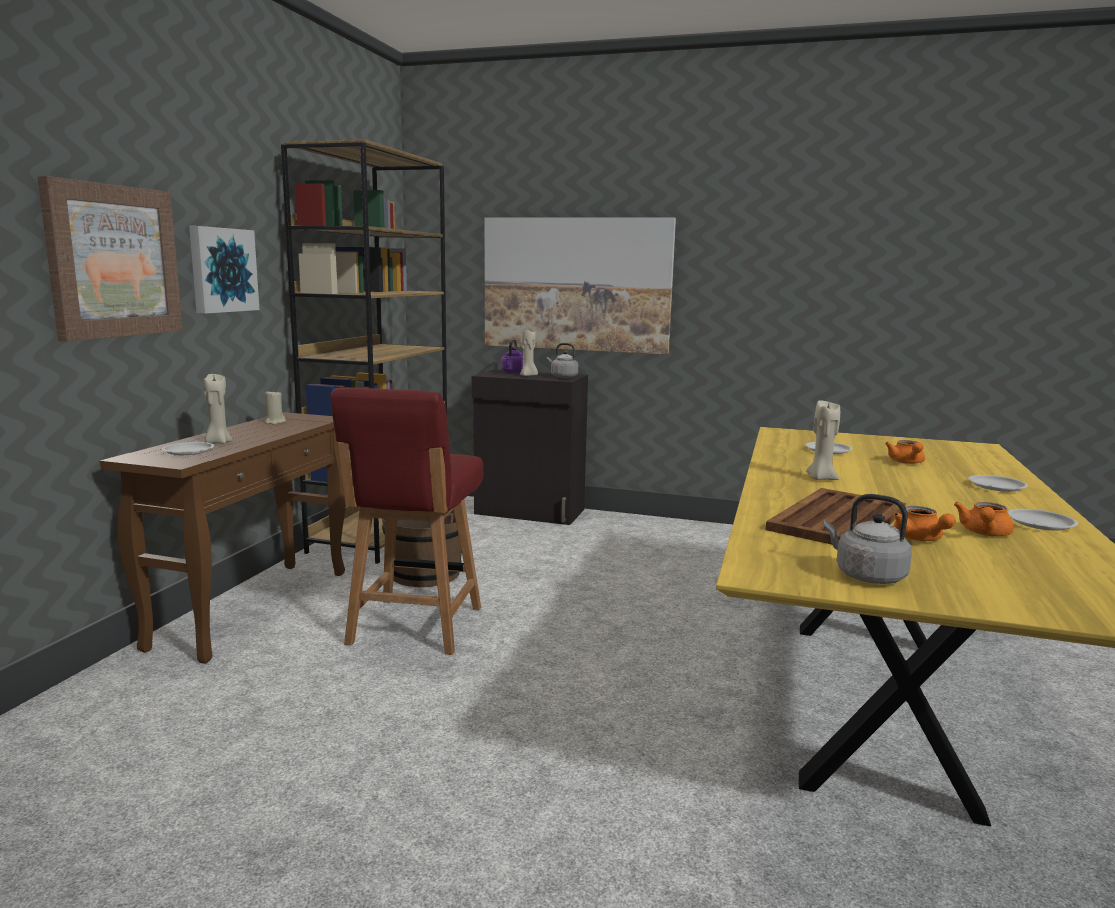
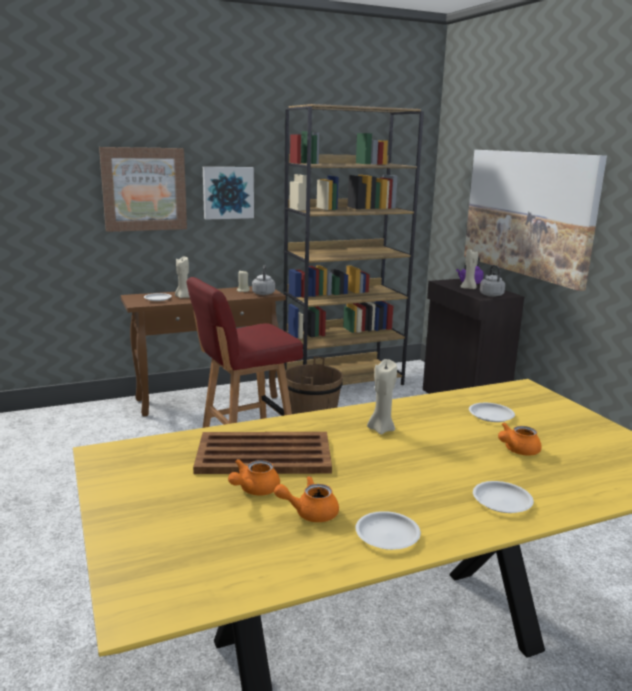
camera: 50 degrees right, 5 degrees up
grey kettle [824,494,912,584] -> grey kettle moved to [252,265,275,295]

